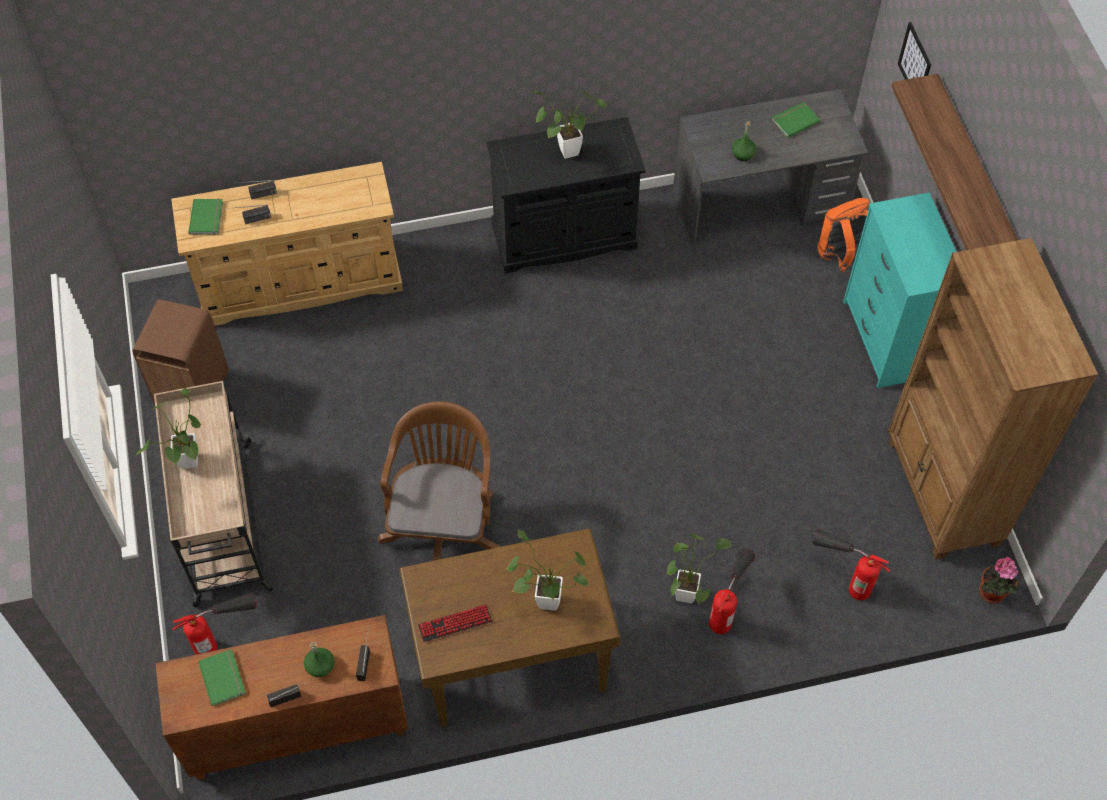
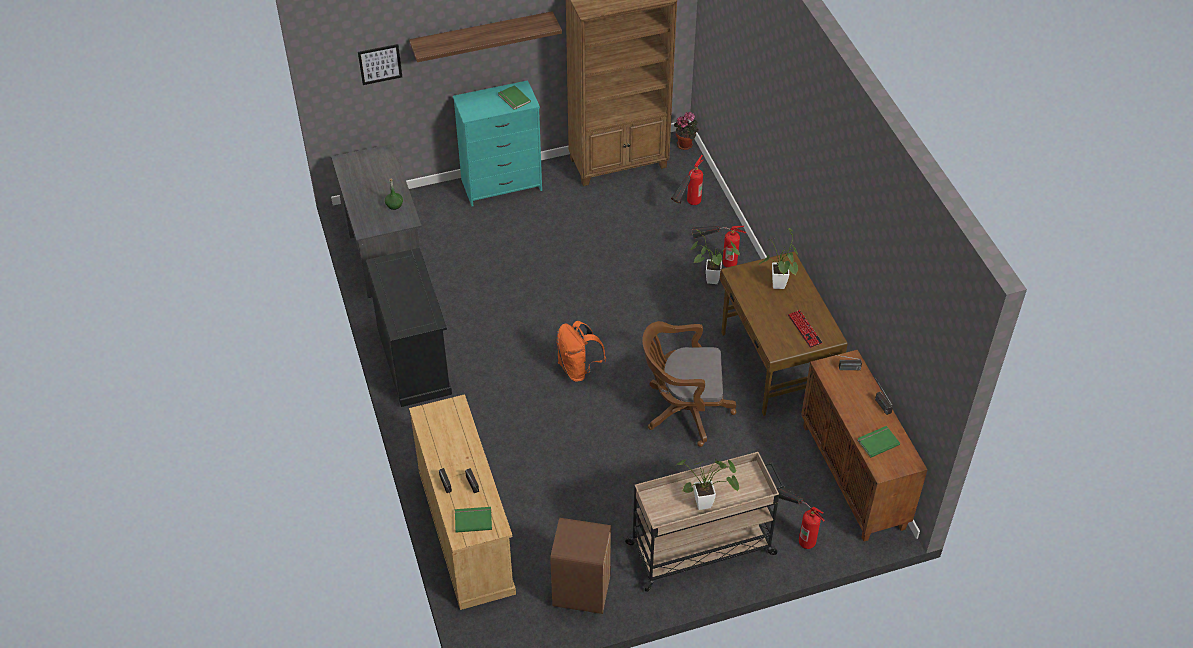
camera: 95 degrees left, 10 degrees down
green bottle [304,642,334,677] -> none
potted plant [531,90,607,159] -> none
green book [772,102,820,138] -> green book moved to [498,85,531,110]
orange backpack [817,198,870,272] -> orange backpack moved to [556,321,606,382]

